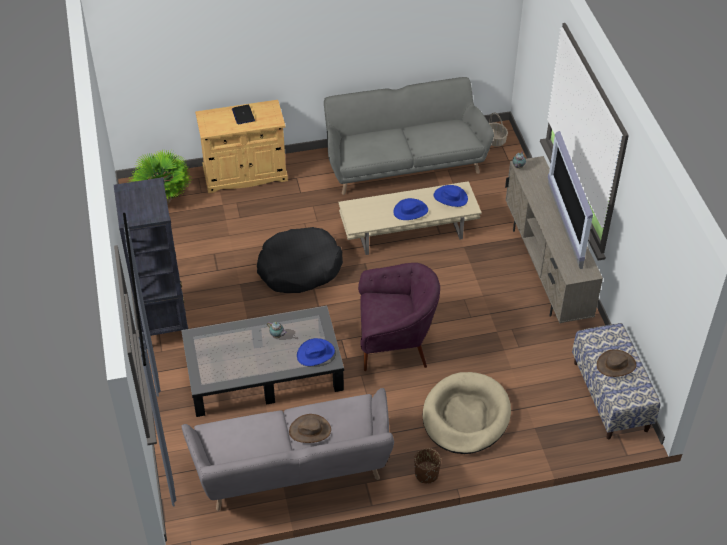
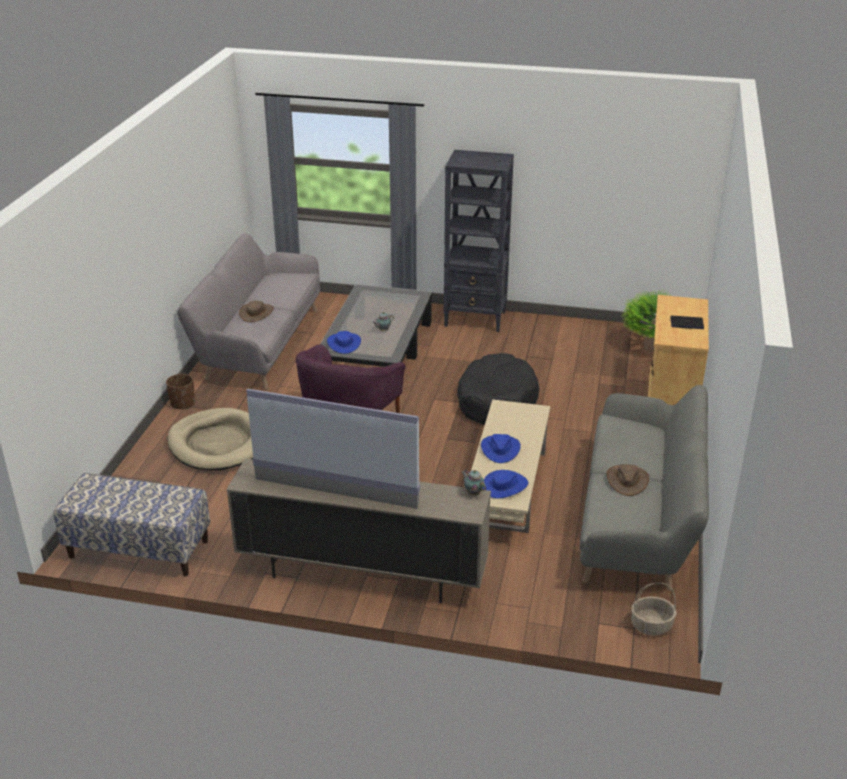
camera: 115 degrees right, 15 degrees down
brown hat [597,349,636,377] -> brown hat moved to [607,464,649,496]

